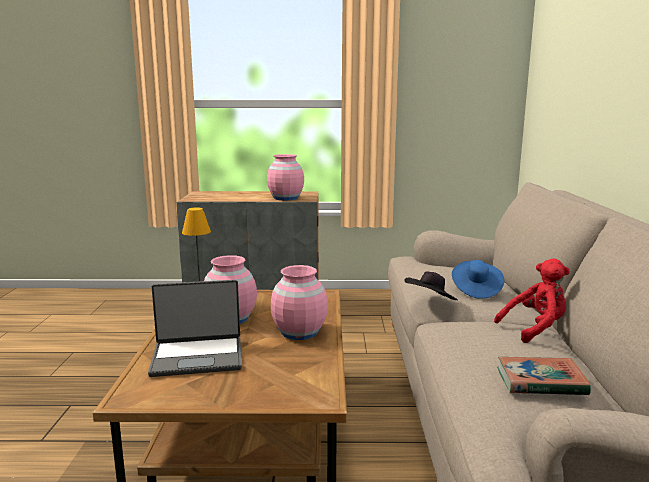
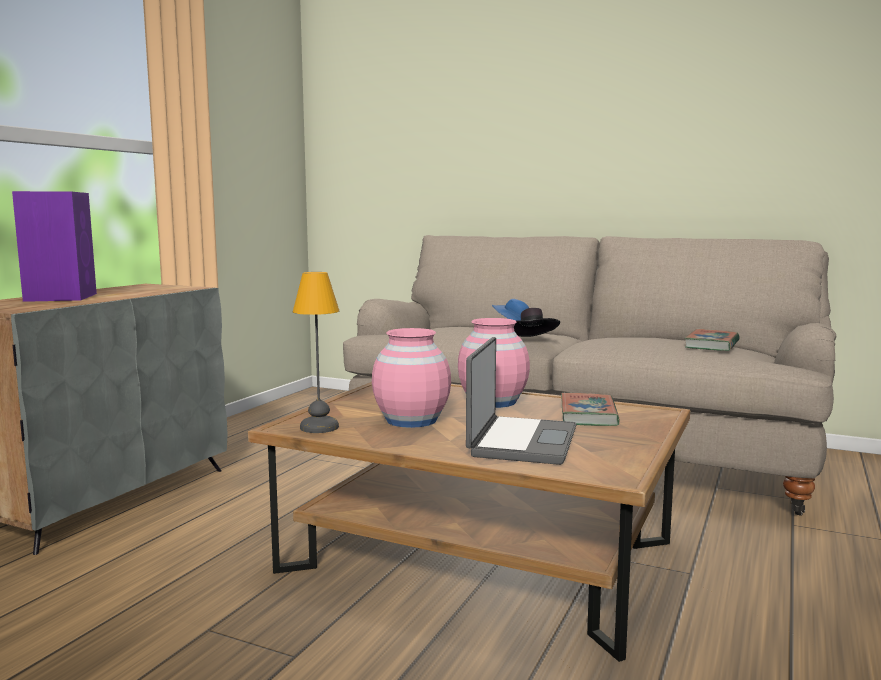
camera: 65 degrees left, 5 degrees down
pink vase [267,154,304,200] -> none
red plush toy [494,258,570,343] -> none
none -> purple speaker [12,191,97,302]
none -> book [561,393,620,426]

